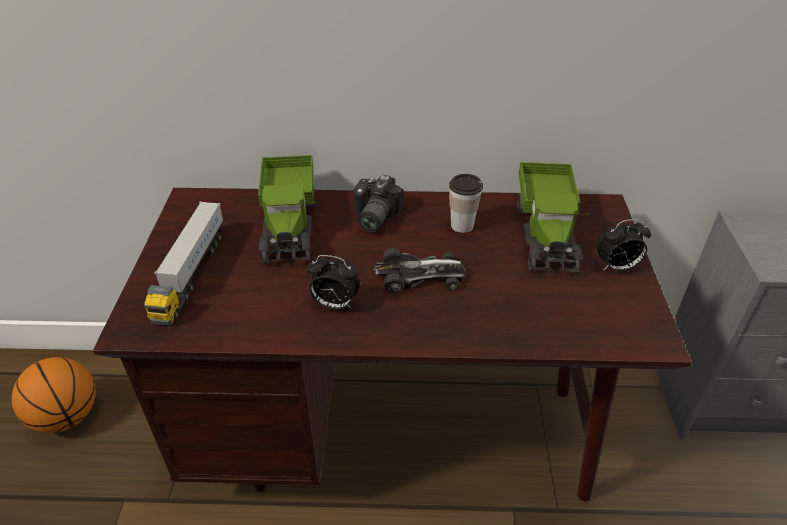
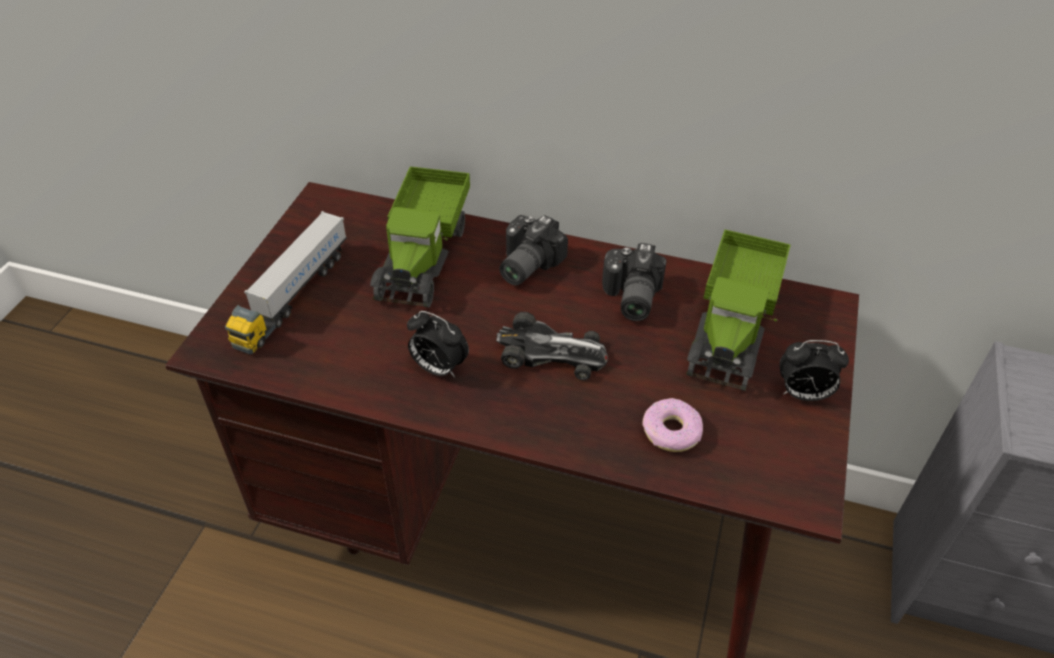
camera: 15 degrees right, 5 degrees up
basketball [12,357,96,433] -> none
cup [449,174,483,233] -> camera [602,243,667,321]
none -> donut [642,398,703,452]

